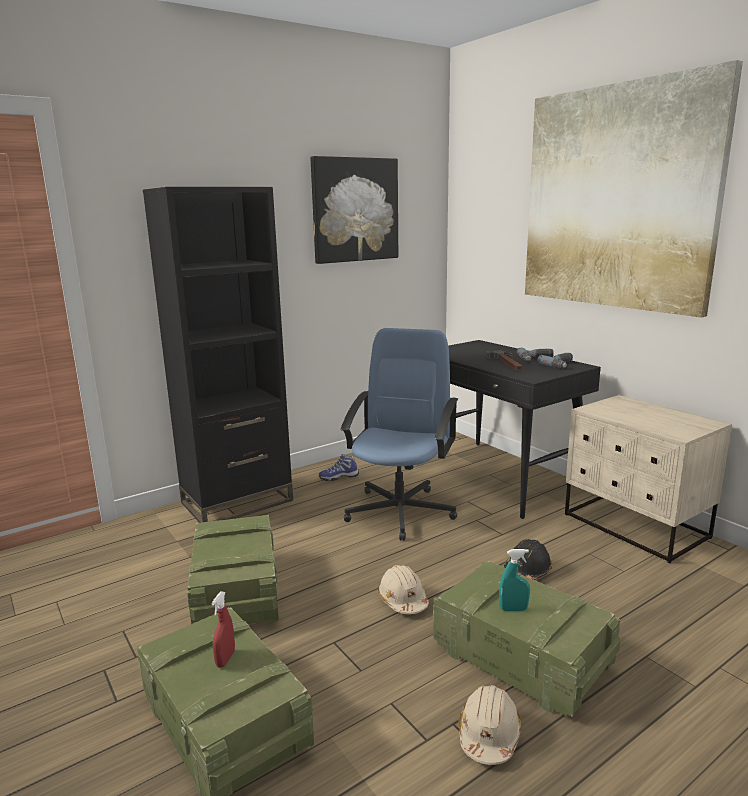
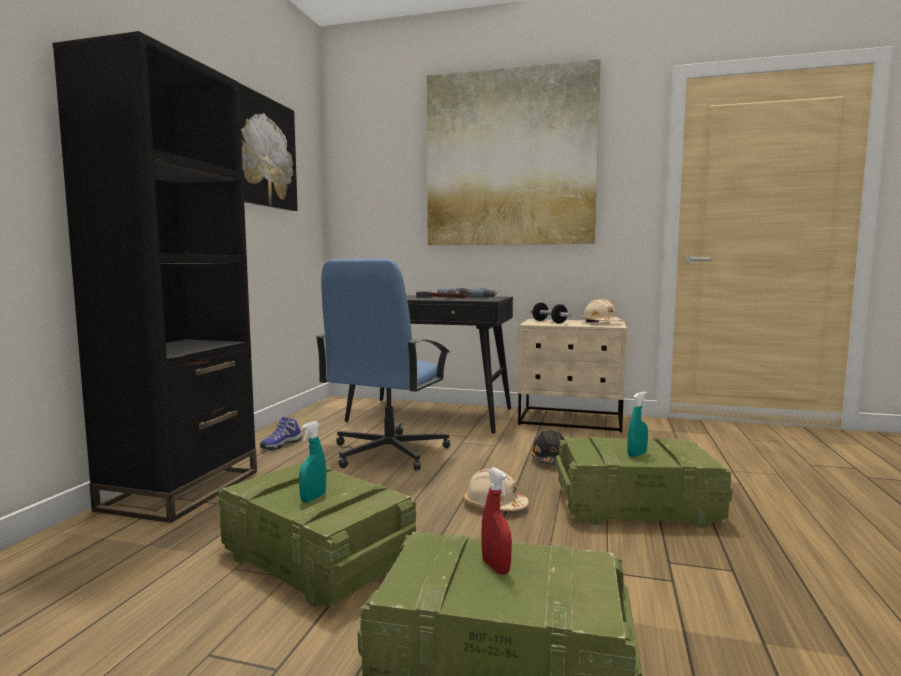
camera: 40 degrees left, 10 degrees down
blue office chair [341,328,458,541] -> blue office chair turned 135 degrees counterclockwise [315,259,450,470]
beige hard hat [459,685,522,765] -> beige hard hat moved to [582,299,622,322]
none -> turquoise spray bottle [299,421,326,503]
none -> dumbbell [530,302,571,324]

